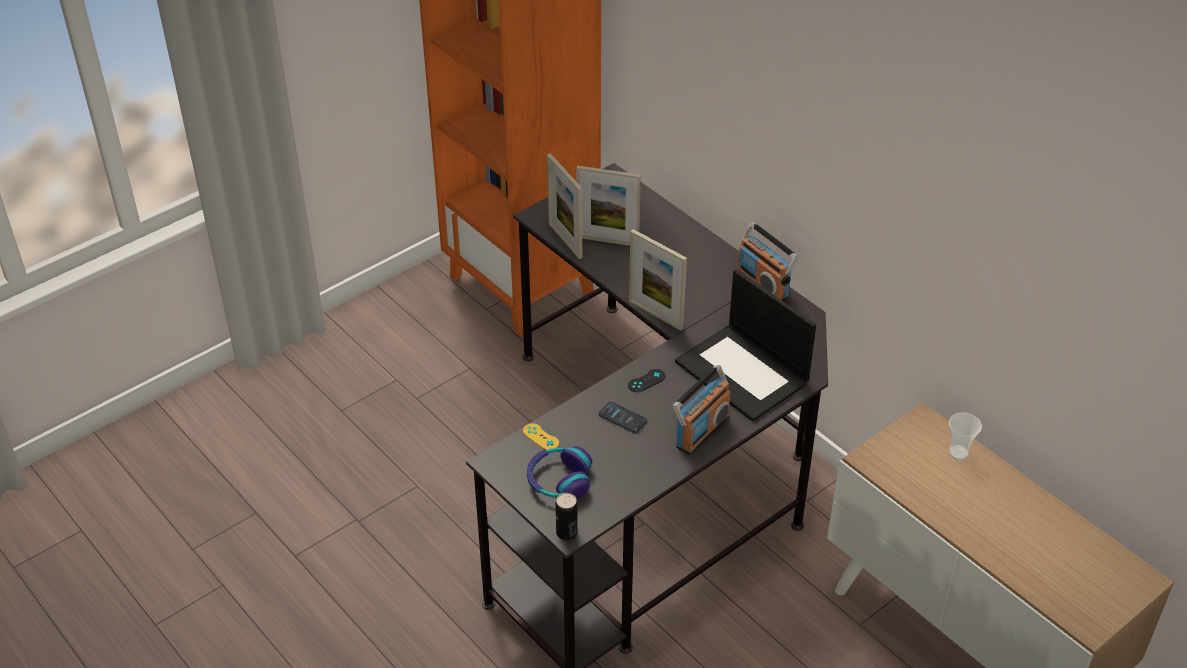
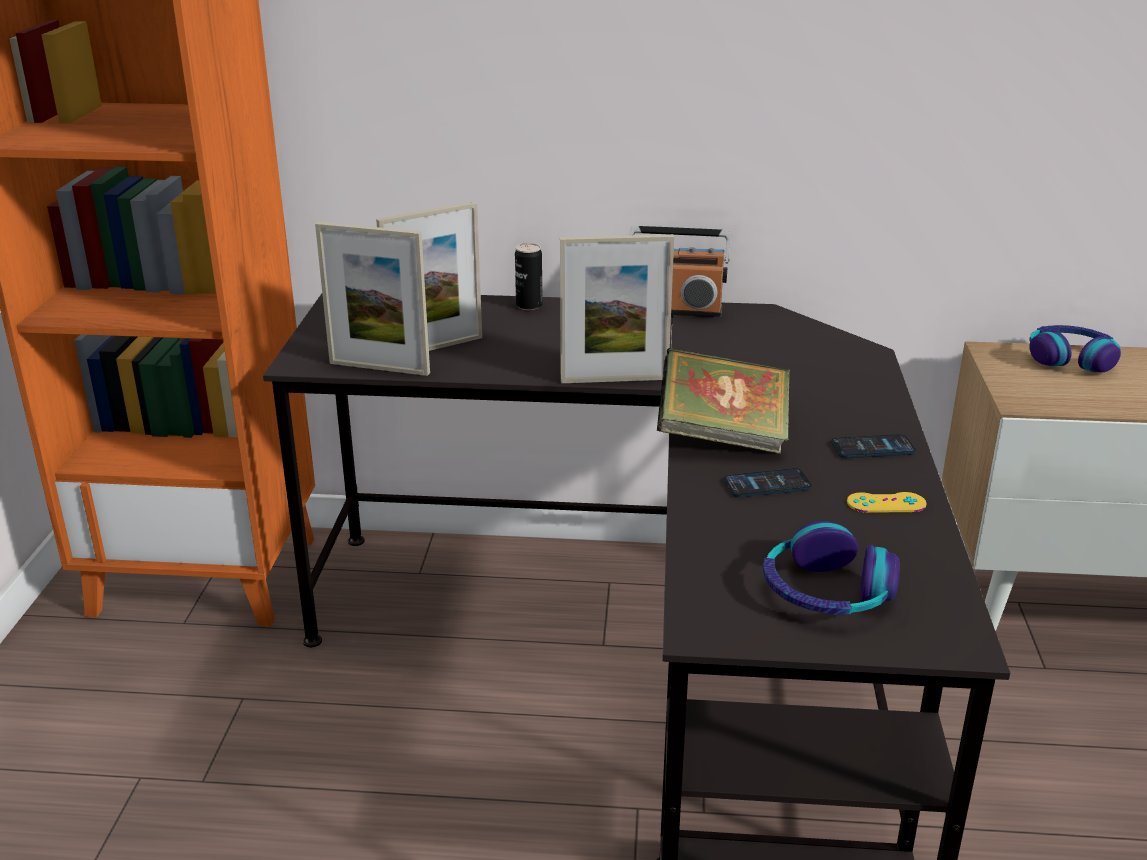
camera: 45 degrees left, 15 degrees down
yellow game controller [523,423,559,450] -> yellow game controller moved to [847,492,927,513]
can [556,493,578,540] -> can moved to [515,243,543,310]
black game controller [628,369,665,392] -> book [657,348,790,454]
radio [673,365,731,455] -> phone [831,434,916,458]
laptop [675,269,816,422] -> none
cup [949,413,982,460] -> headphones [1029,325,1121,372]

